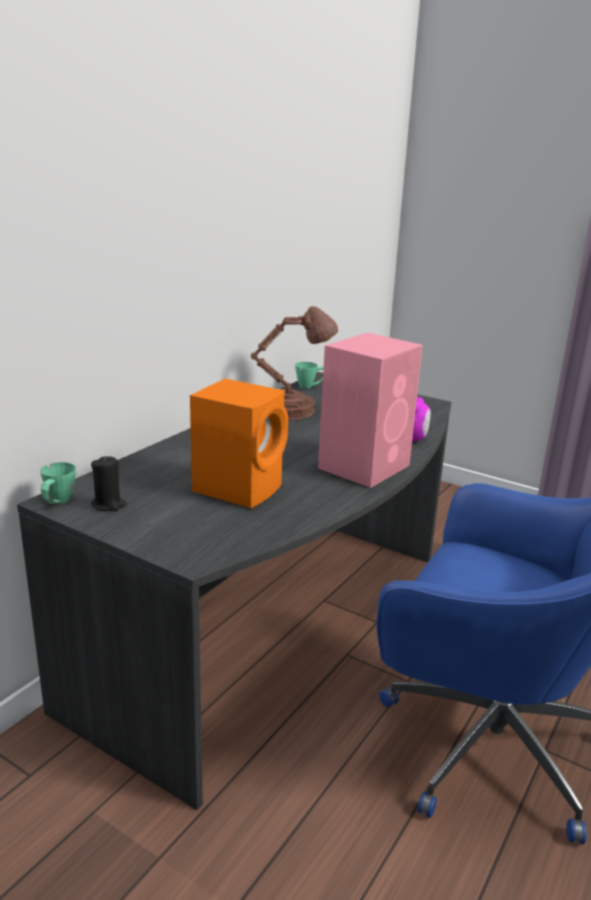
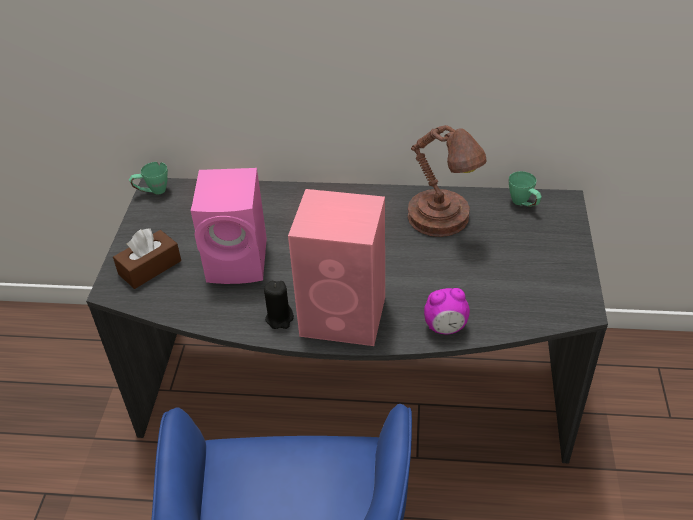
camera: 65 degrees right, 20 degrees up
black candle [91,456,126,511] -> black candle moved to [264,281,294,329]
orange speaker [190,379,288,508] -> pink speaker [191,168,267,284]
none -> brown tissue box [113,228,181,289]

